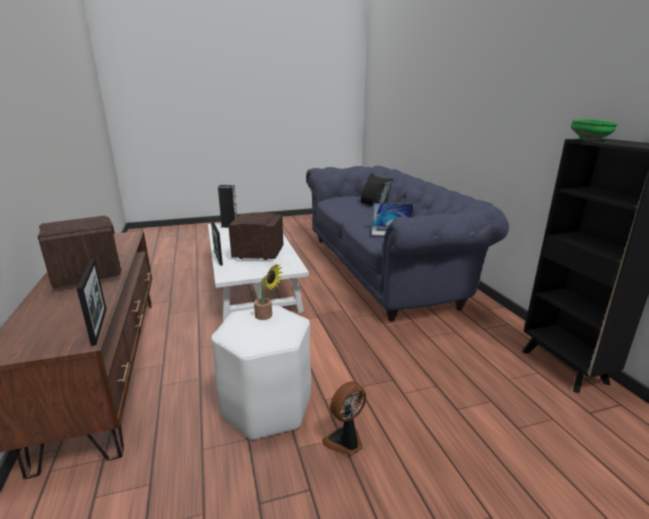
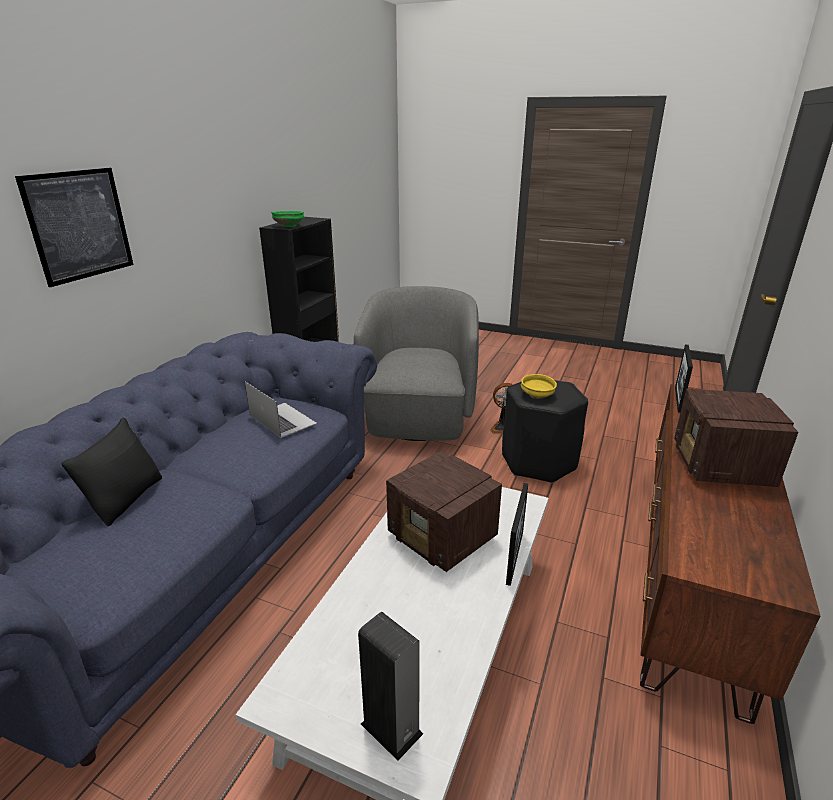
camera: 140 degrees left, 5 degrees up
white stool [211,305,311,441] -> black stool [502,380,588,483]
potted plant [254,264,283,320] -> yellow bowl [521,374,557,399]
none -> picture [15,168,134,287]
none -> grey armchair [354,286,479,441]

